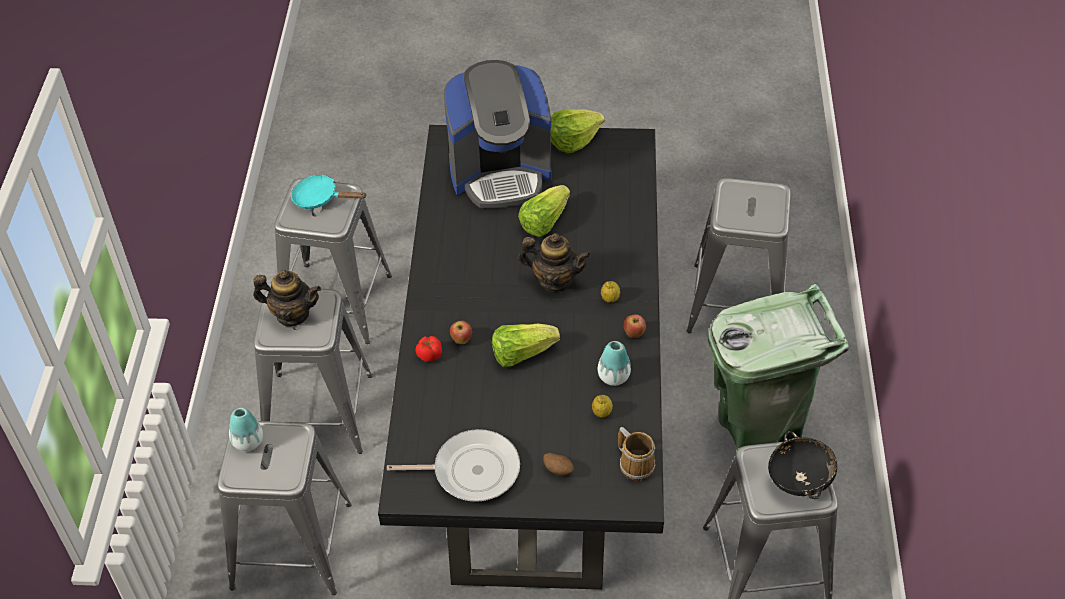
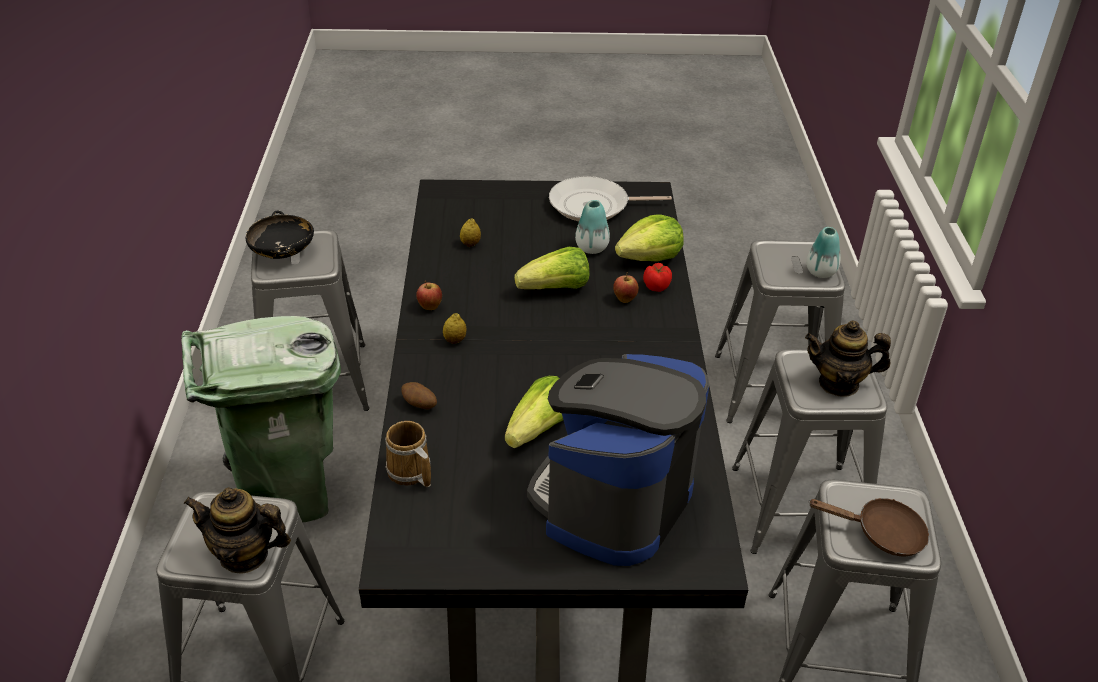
camera: 175 degrees right, 10 degrees down
turquoise frying pan [291,175,367,209] -> brown frying pan [808,498,929,557]
coffee machine [444,60,552,209] -> coffee machine turned 45 degrees counterclockwise [527,354,709,566]
teapot [518,233,591,292] -> teapot moved to [184,487,291,574]
potato [543,453,574,475] -> potato moved to [401,382,437,410]
lettuce [551,109,605,153] -> lettuce moved to [615,214,684,262]
vase [597,341,631,386] -> vase moved to [575,200,610,254]
mug [618,427,655,481] -> mug moved to [385,421,431,487]

